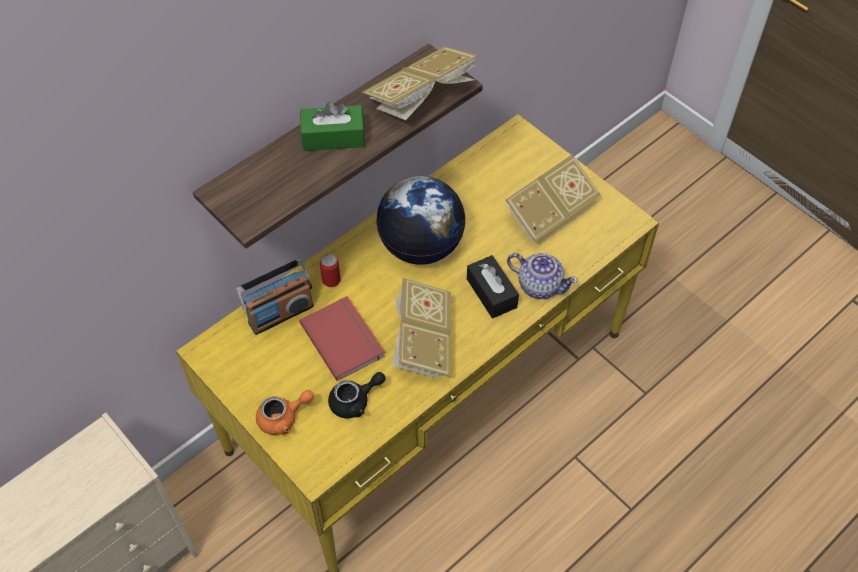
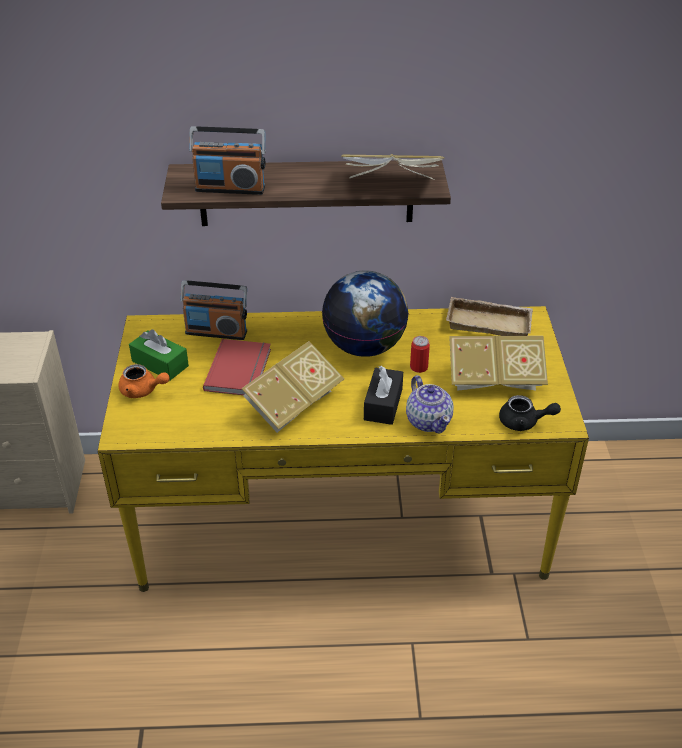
camera: 40 degrees right, 15 degrees down
green tissue box [300,102,365,151] -> green tissue box moved to [129,329,189,380]
can [320,253,341,287] -> can moved to [410,336,430,373]
black teapot [328,372,385,418] -> black teapot moved to [499,395,561,431]
none -> radio [189,126,266,195]
none -> beige tray [446,297,533,336]

